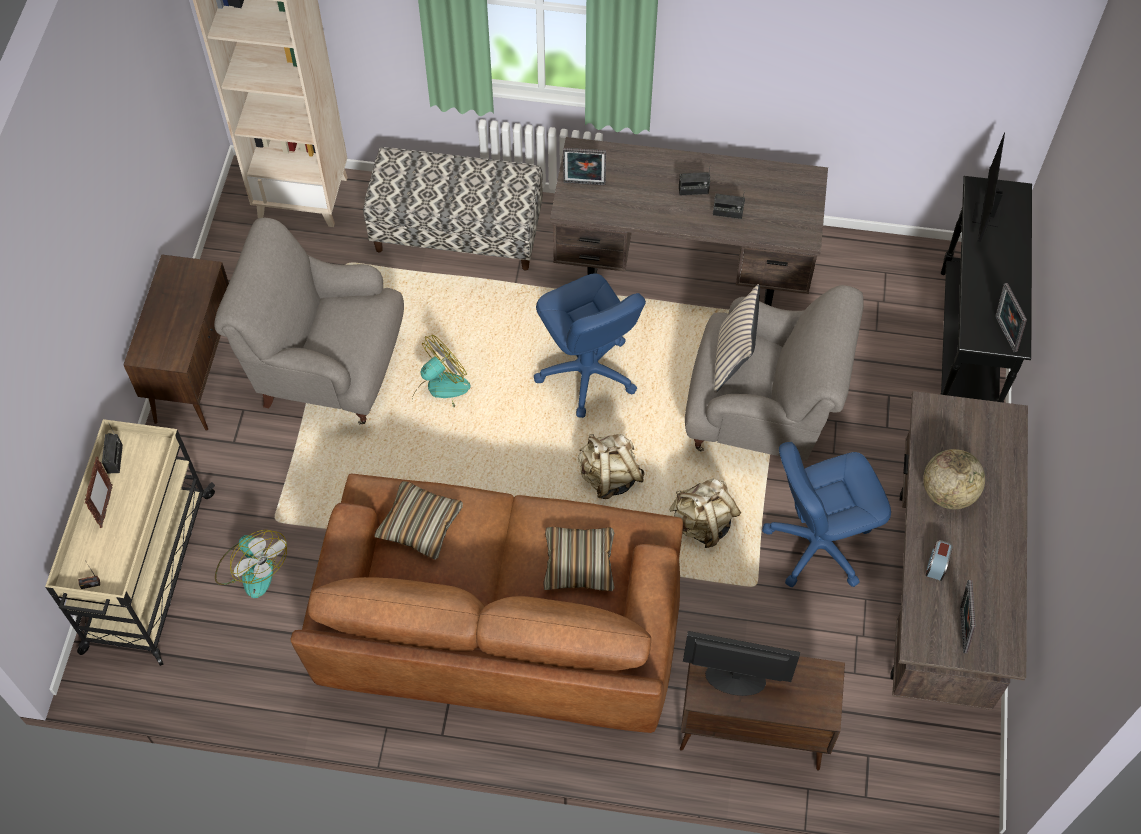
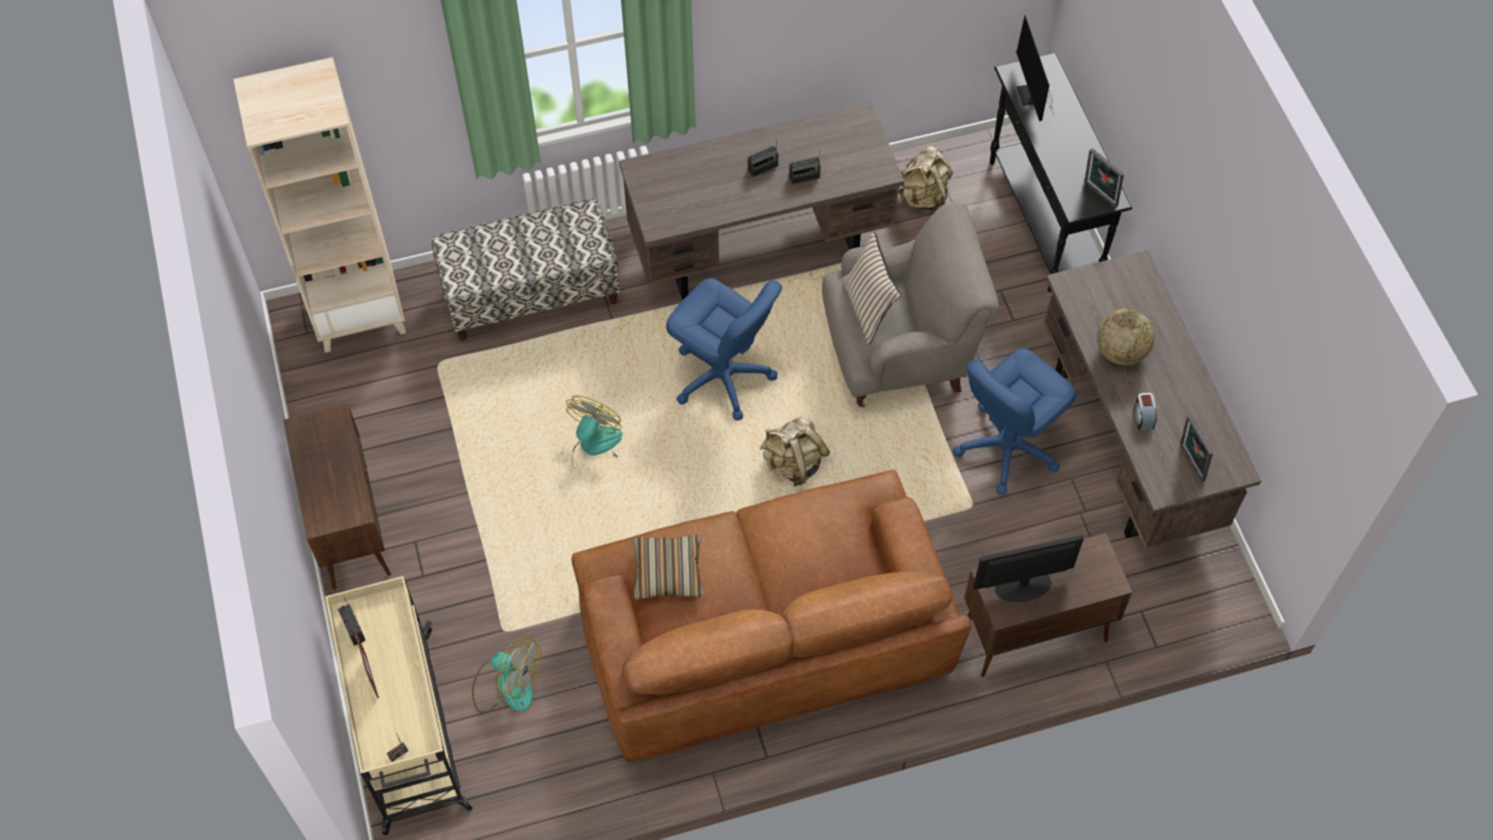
camera: 25 degrees left, 0 degrees up
grey armchair [214,218,404,425] -> none
pillow [543,527,614,591] -> none
picture frame [563,148,606,185] -> none
beige backpack [670,479,741,548] -> beige backpack moved to [898,146,953,211]

